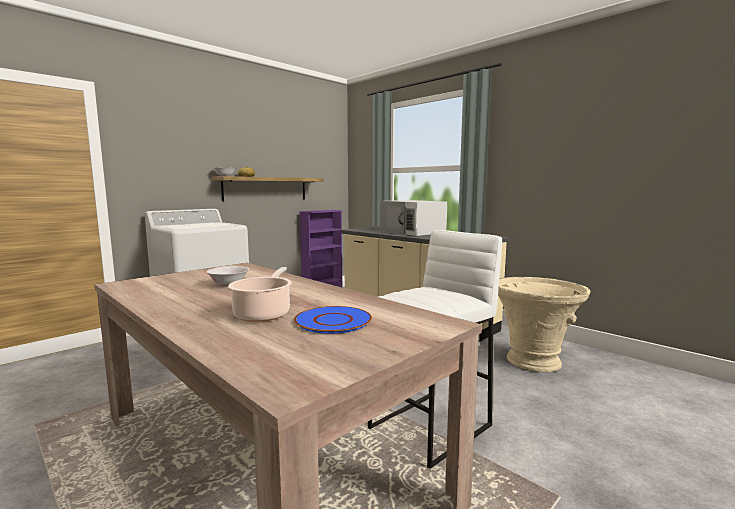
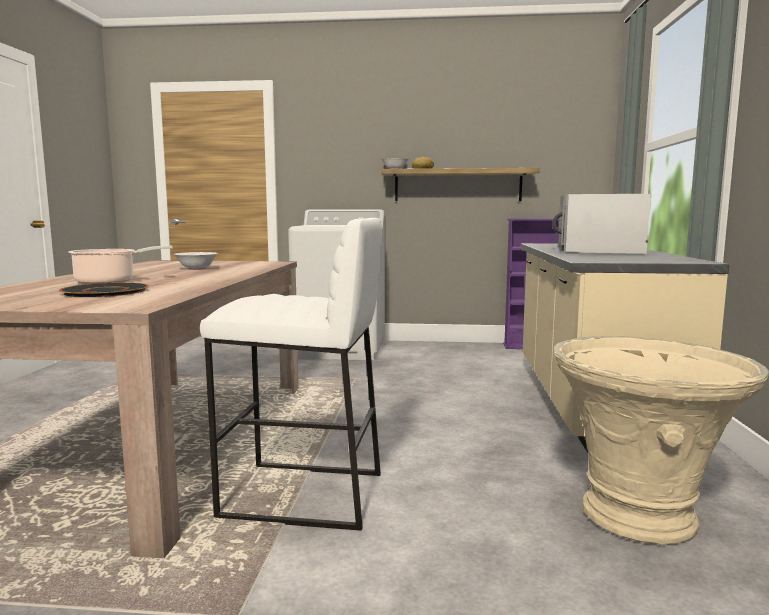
camera: 50 degrees right, 0 degrees up
blue plate [294,306,372,334] -> black plate [59,282,149,297]

